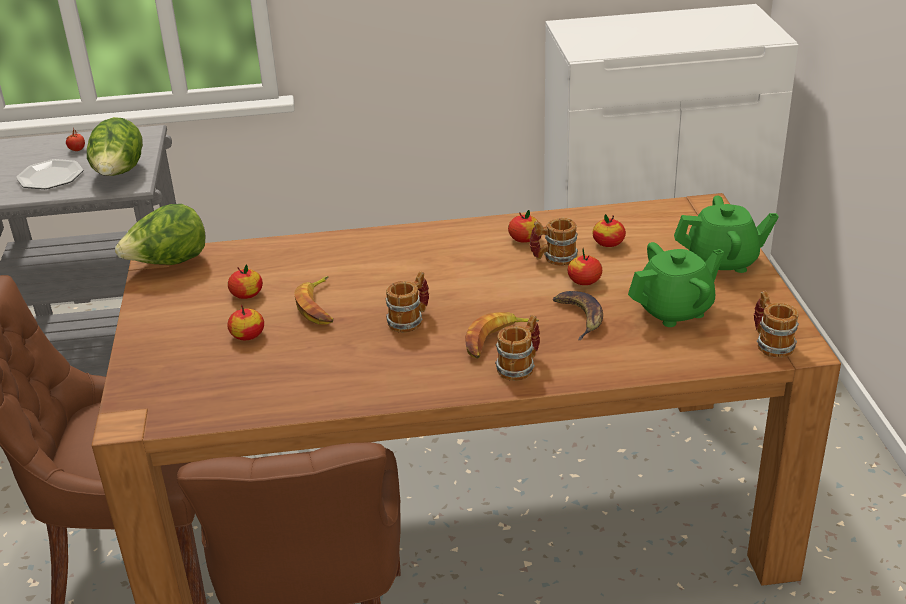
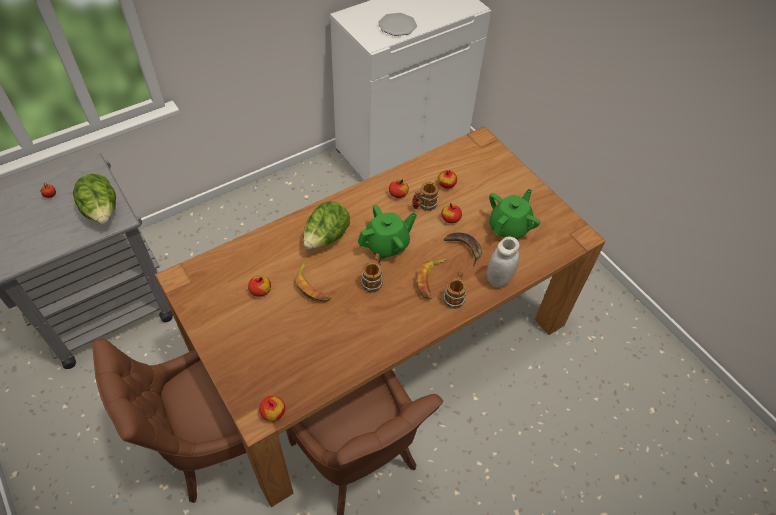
camera: 30 degrees left, 20 degrees up
plate [16,159,83,189] -> plate moved to [378,13,417,36]
lettuce [115,204,205,265] -> lettuce moved to [303,201,350,249]
apple [227,305,264,340] -> apple moved to [259,396,285,421]
green teapot [674,196,779,273] -> green teapot moved to [358,205,417,259]
mug [754,291,799,358] -> none
none -> white jar [487,236,520,288]

